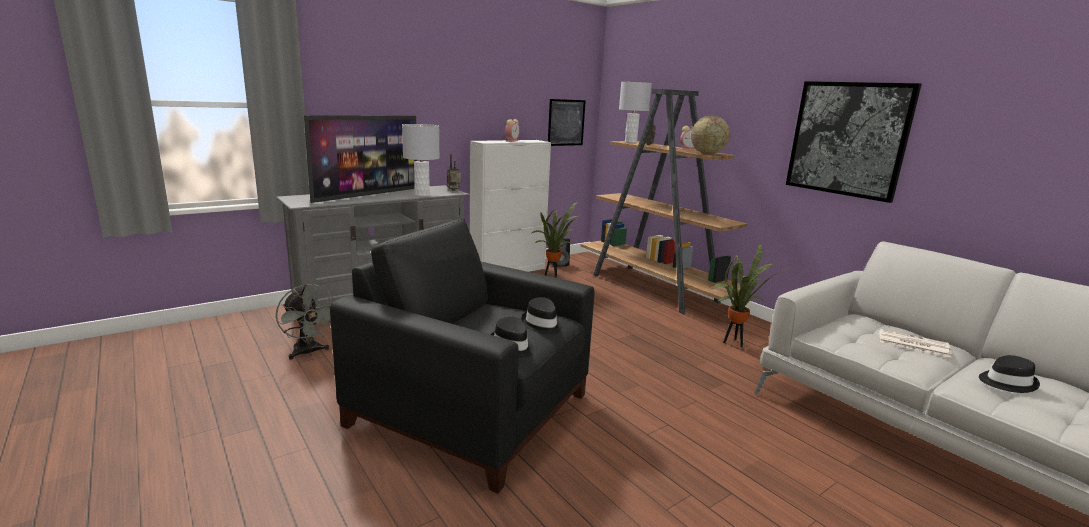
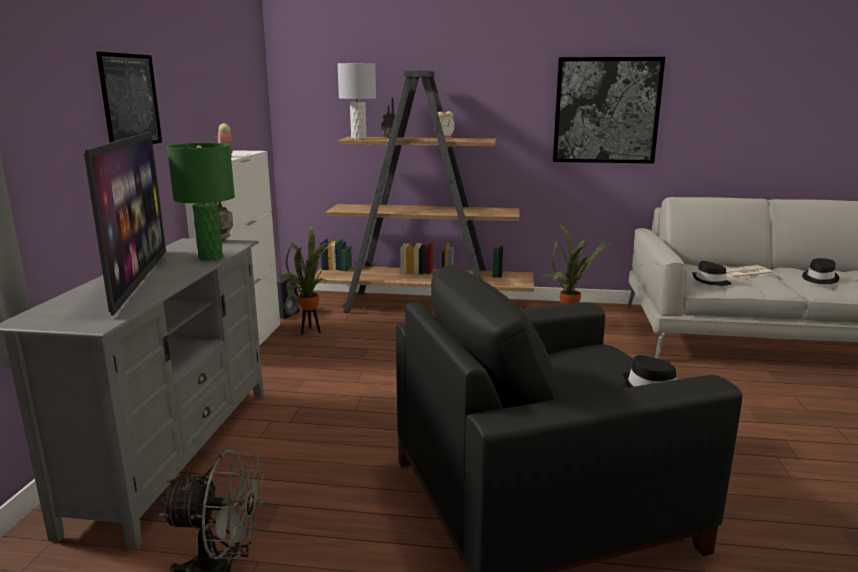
camera: 45 degrees left, 0 degrees up
grey table lamp [402,124,440,196] -> green table lamp [167,143,235,261]
black hat [521,297,562,334] -> black hat moved to [692,261,732,286]
picture [548,99,586,146] -> picture moved to [96,52,162,144]
globe [691,116,730,154] -> none

